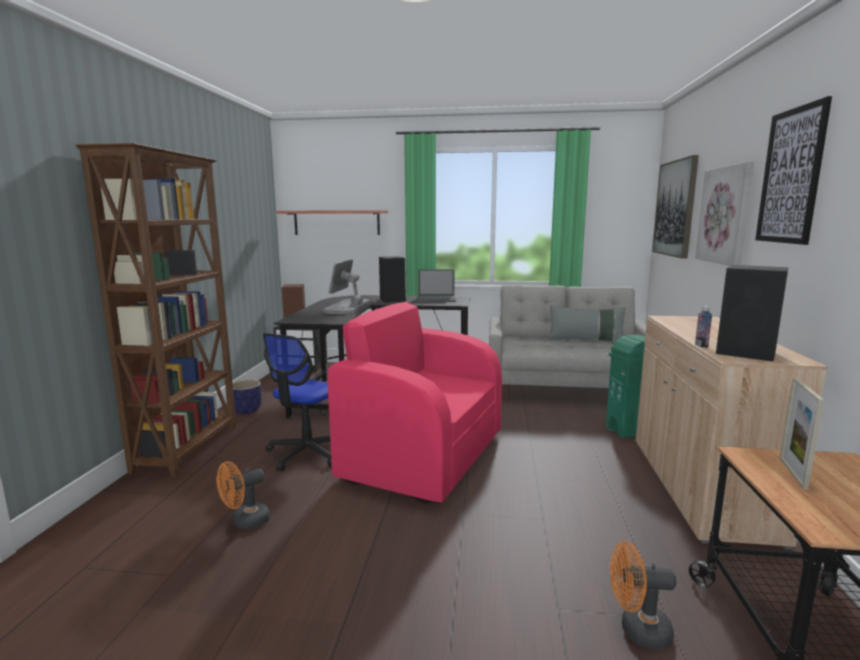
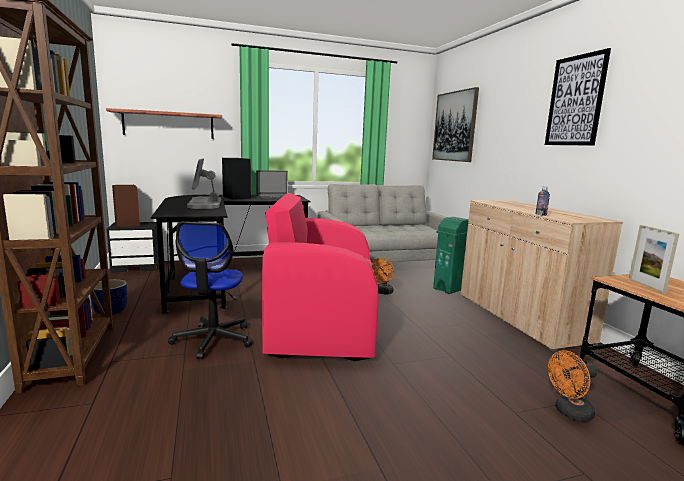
camera: 25 degrees left, 0 degrees up
orange fan [216,461,270,529] -> orange fan moved to [371,258,394,294]
grey pillow [549,305,626,342] -> none
picture [695,162,754,266] -> none
black speaker [716,265,788,362] -> none

